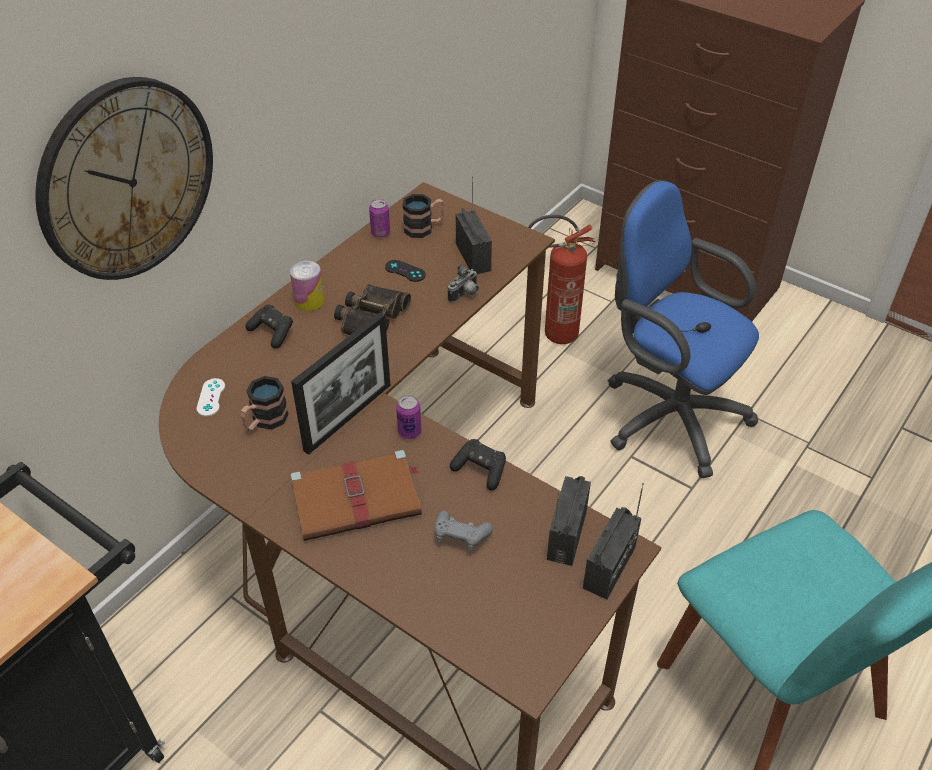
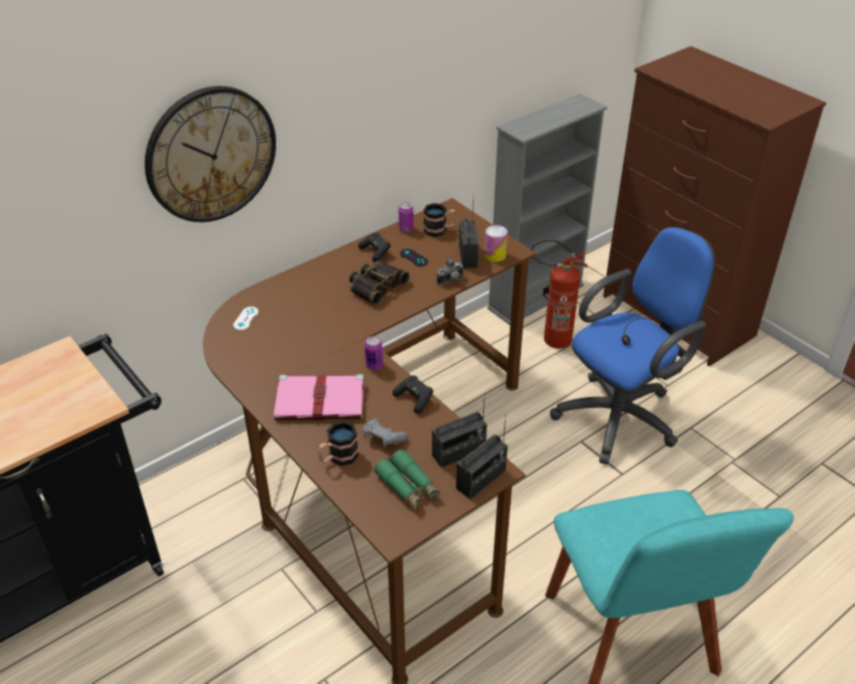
camera: 15 degrees right, 5 degrees down
mug [241,376,289,431] -> mug moved to [318,421,358,466]
black game controller [246,305,293,348] -> black game controller moved to [358,233,391,262]
can [290,261,325,311] -> can moved to [484,225,508,262]
picture frame [291,312,390,455] -> none
brown book [291,450,422,541] -> pink book [274,374,371,420]
radio [547,476,591,566] -> radio turned 150 degrees counterclockwise [432,393,487,468]
blue office chair [607,180,759,478] -> blue office chair turned 90 degrees clockwise [550,227,715,465]
none -> green binoculars [374,450,440,510]
none -> grey bookcase [487,94,607,325]

